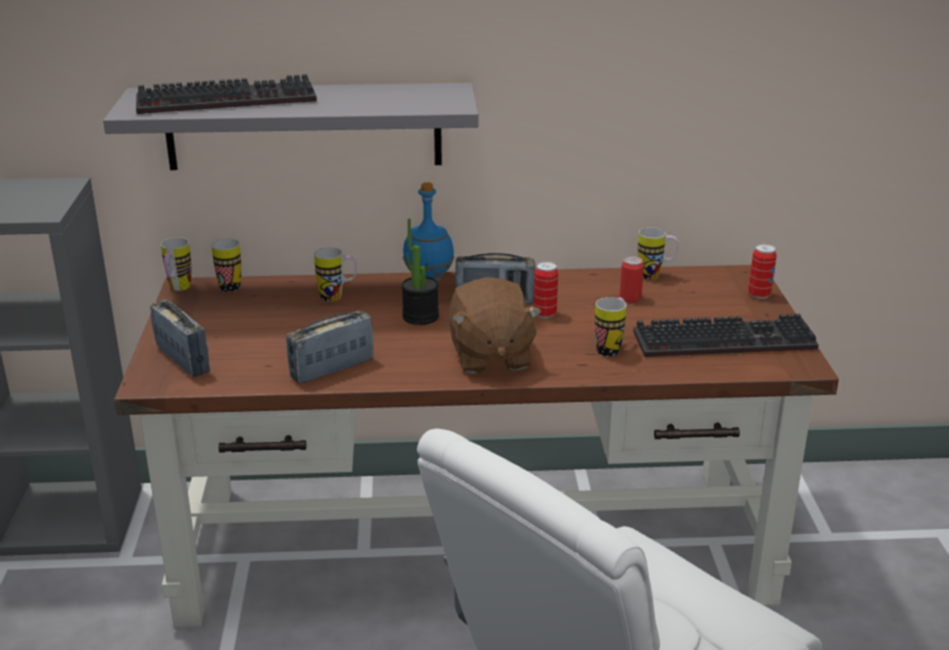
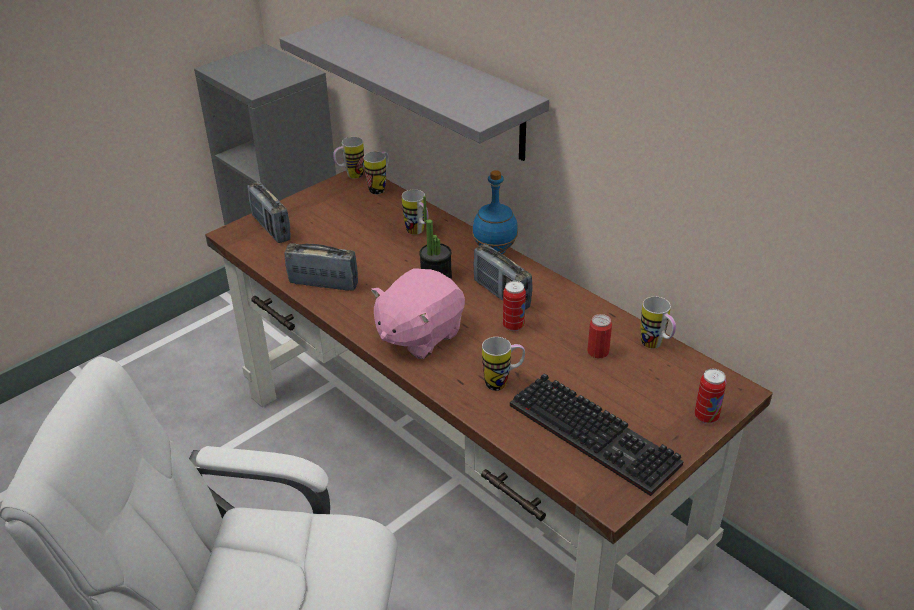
camera: 50 degrees right, 10 degrees up
keyboard [136,74,317,114] -> none
radio [150,299,210,377] -> radio turned 135 degrees clockwise [247,182,291,243]
brown plush toy [449,277,542,374] -> pink plush toy [371,268,465,359]

